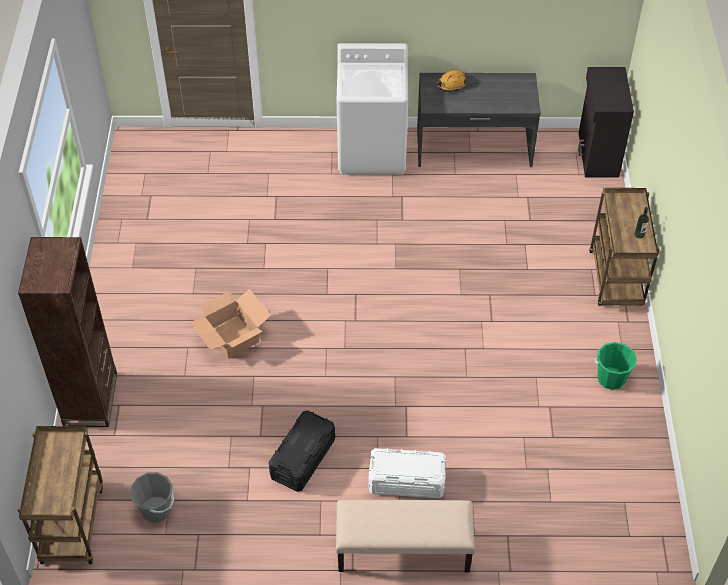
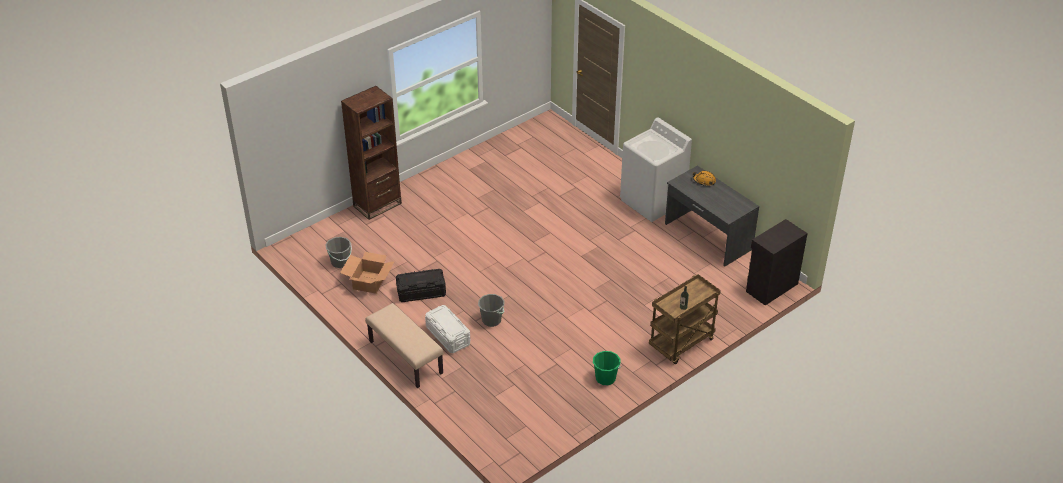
camera: 50 degrees right, 10 degrees down
brown cart [18,426,103,564] -> none
cardboard box [189,289,271,359] -> cardboard box moved to [340,252,395,294]
none -> grey bucket [478,294,505,327]

